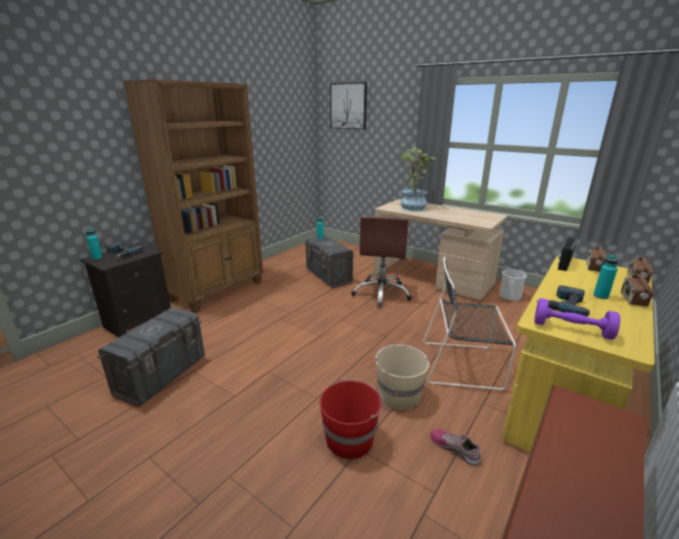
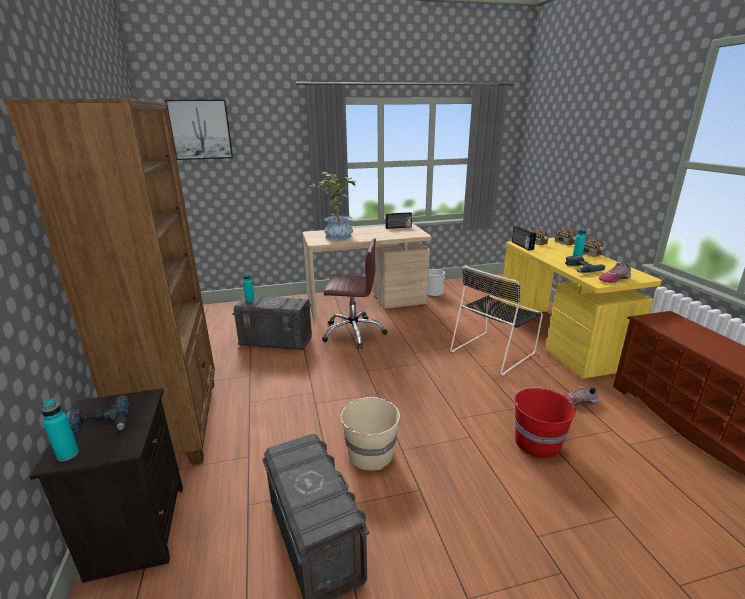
camera: 50 degrees left, 0 degrees up
brown office chair [351,216,412,308] -> brown office chair turned 45 degrees counterclockwise [322,238,387,349]
beige bucket [374,344,429,410] -> beige bucket moved to [338,396,400,471]
purple dumbbell [534,298,620,340] -> shoe [599,263,631,283]
none -> radio [386,212,412,229]

